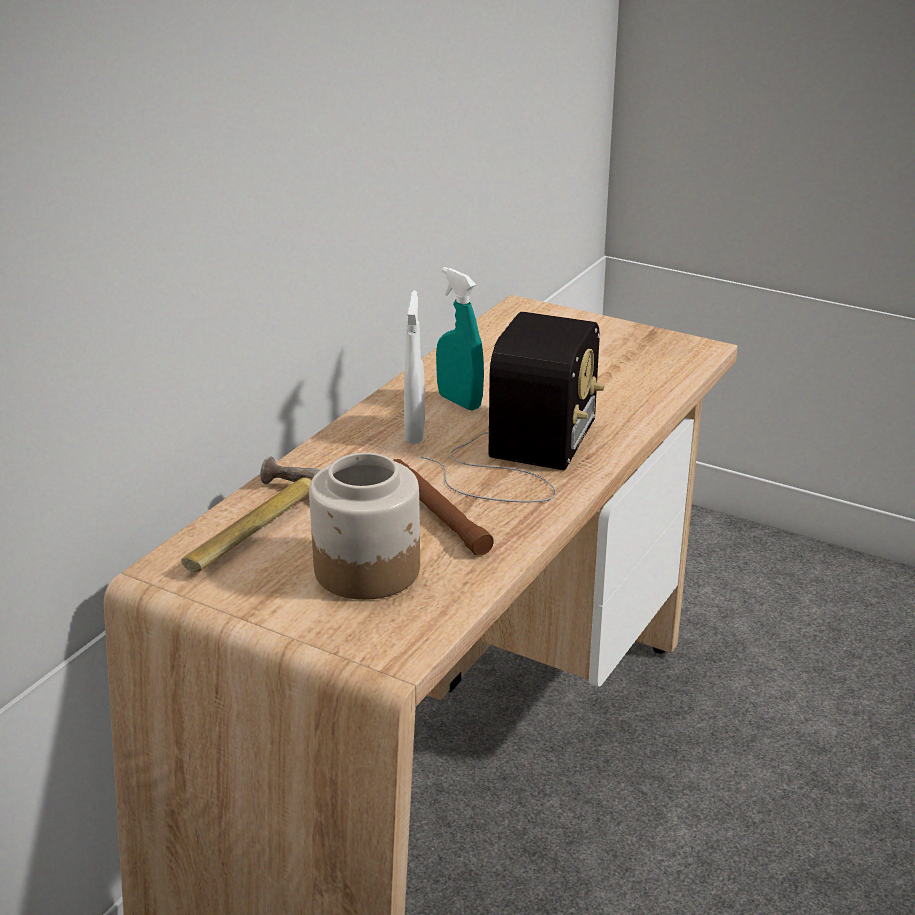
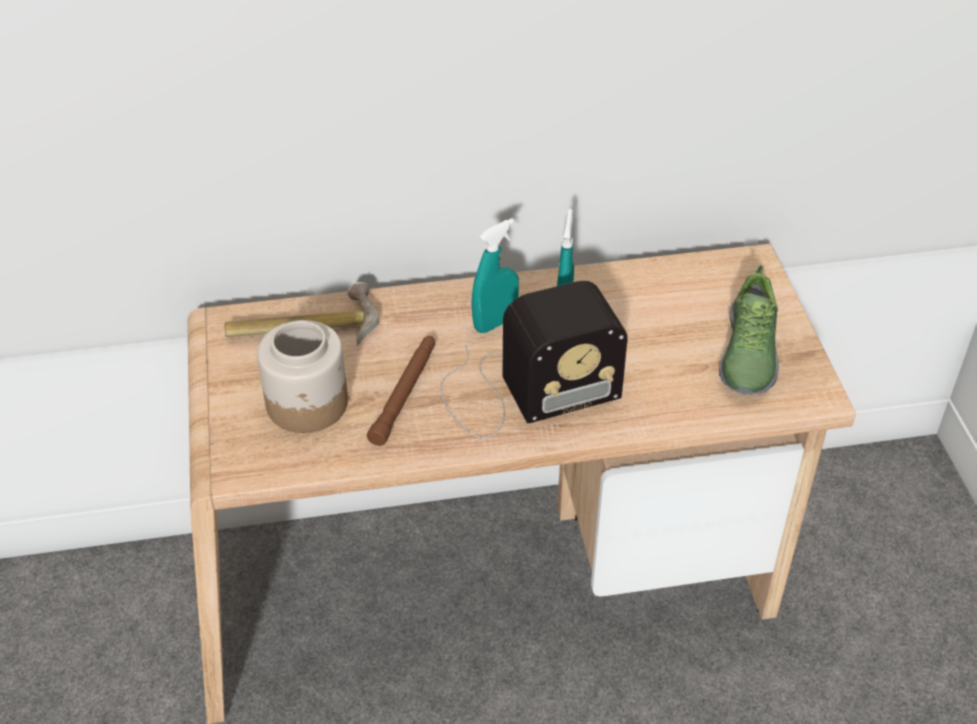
camera: 50 degrees right, 15 degrees up
white spray bottle [404,290,425,444] -> turquoise spray bottle [471,218,519,333]
none -> shoe [719,265,779,395]

